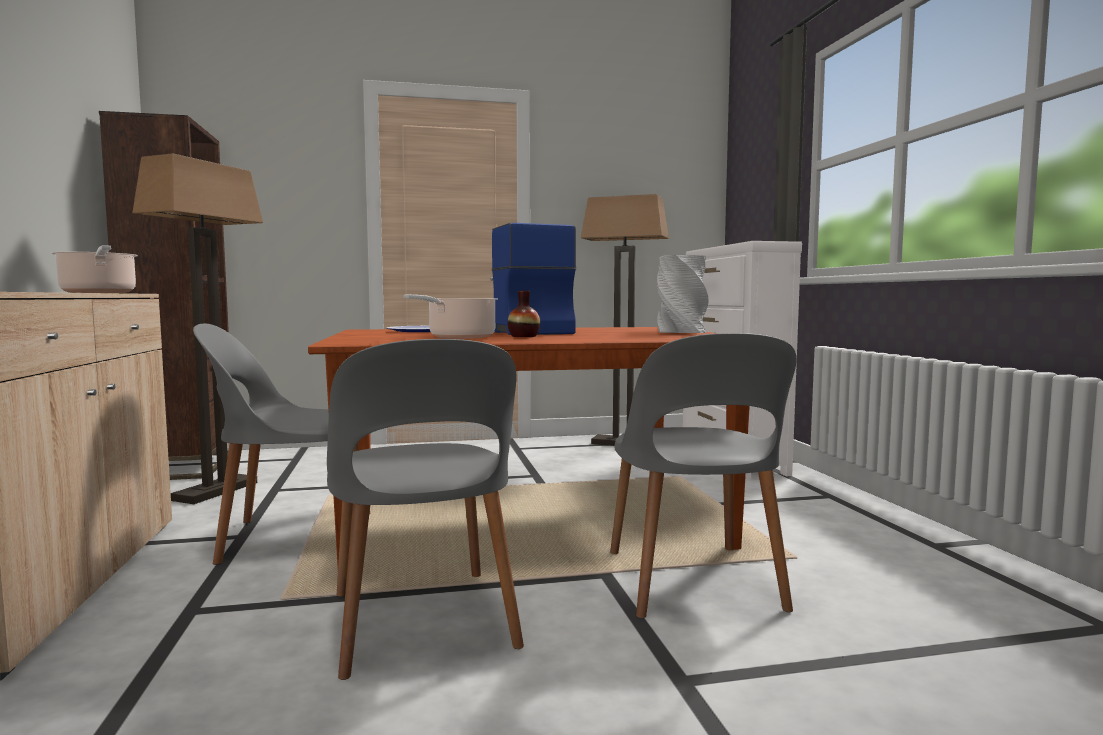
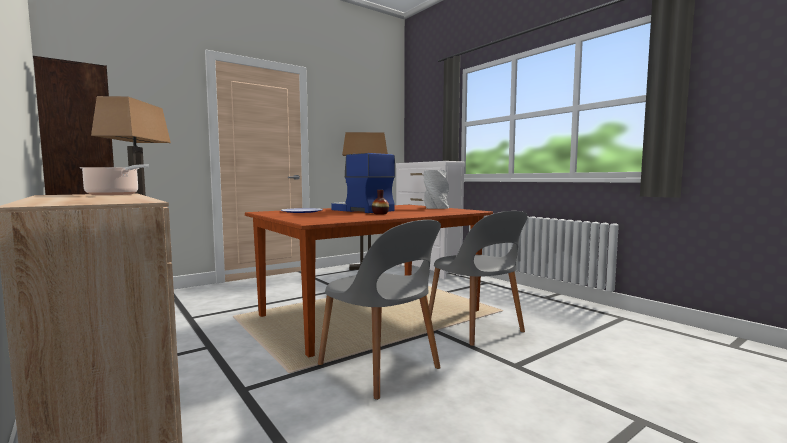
camera: 25 degrees left, 0 degrees up
grey chair [193,324,371,565] -> none
cooking pot [404,295,498,339] -> none

